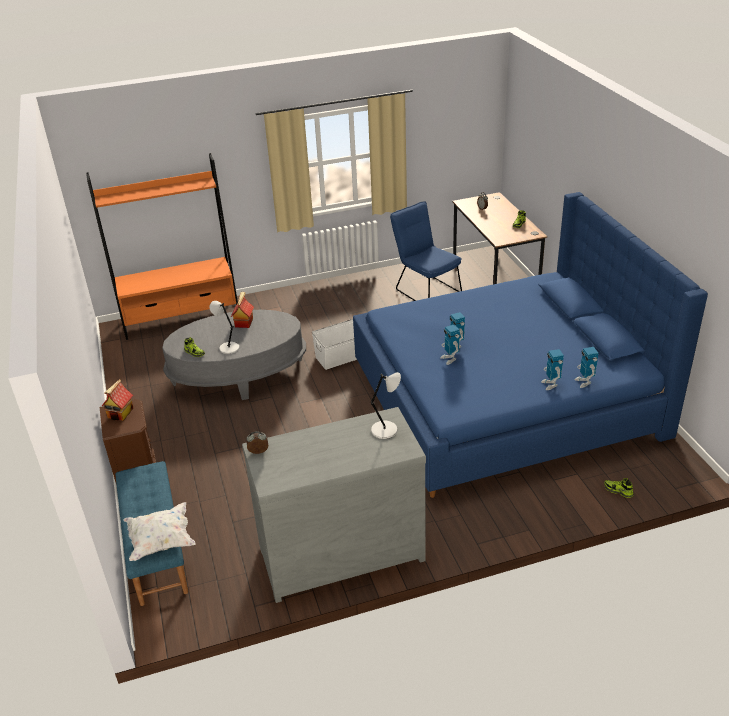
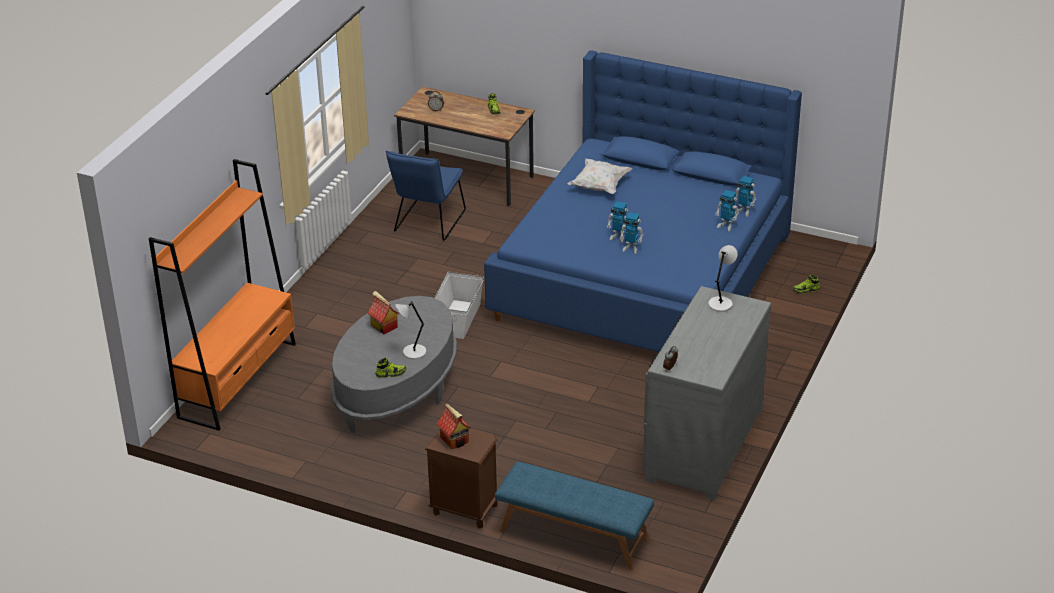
camera: 50 degrees left, 0 degrees up
white pillow [124,502,196,561] -> white pillow moved to [567,159,632,194]
blue chair [390,201,462,301] -> blue chair turned 75 degrees counterclockwise [386,151,466,241]

